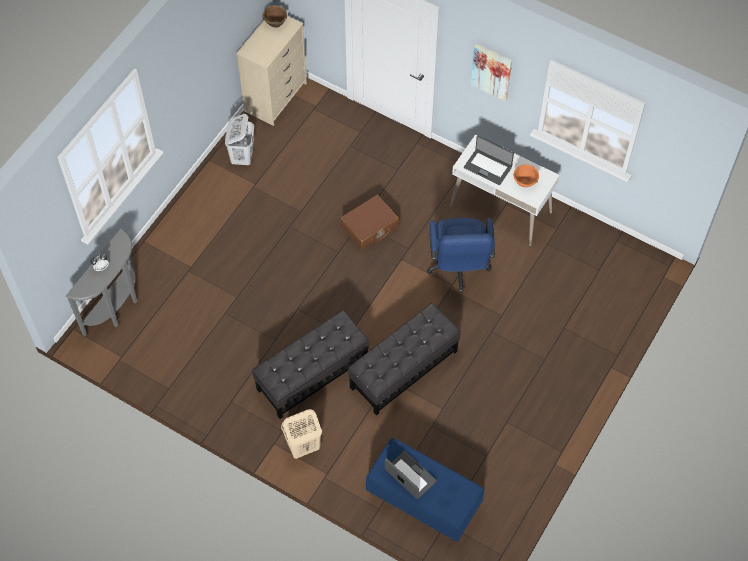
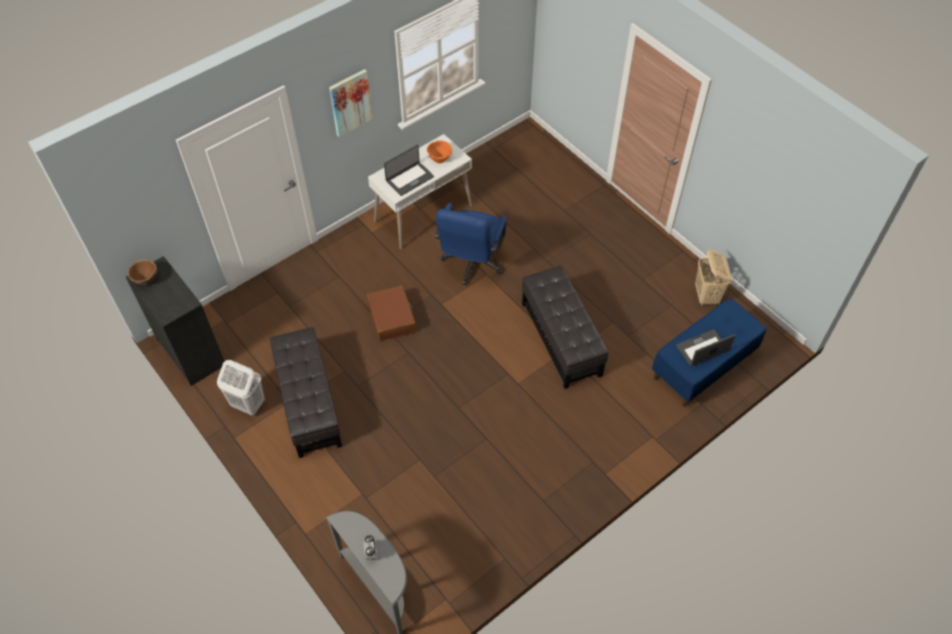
camera: 70 degrees left, 5 degrees down
beige dresser [236,16,307,126] -> black dresser [126,256,225,386]
black ottoman [252,311,369,419] -> black ottoman moved to [270,327,342,458]
beige laundry basket [281,409,322,459] -> beige laundry basket moved to [695,249,732,306]
blue office chair [427,218,495,293] -> blue office chair turned 90 degrees clockwise [435,203,507,285]

